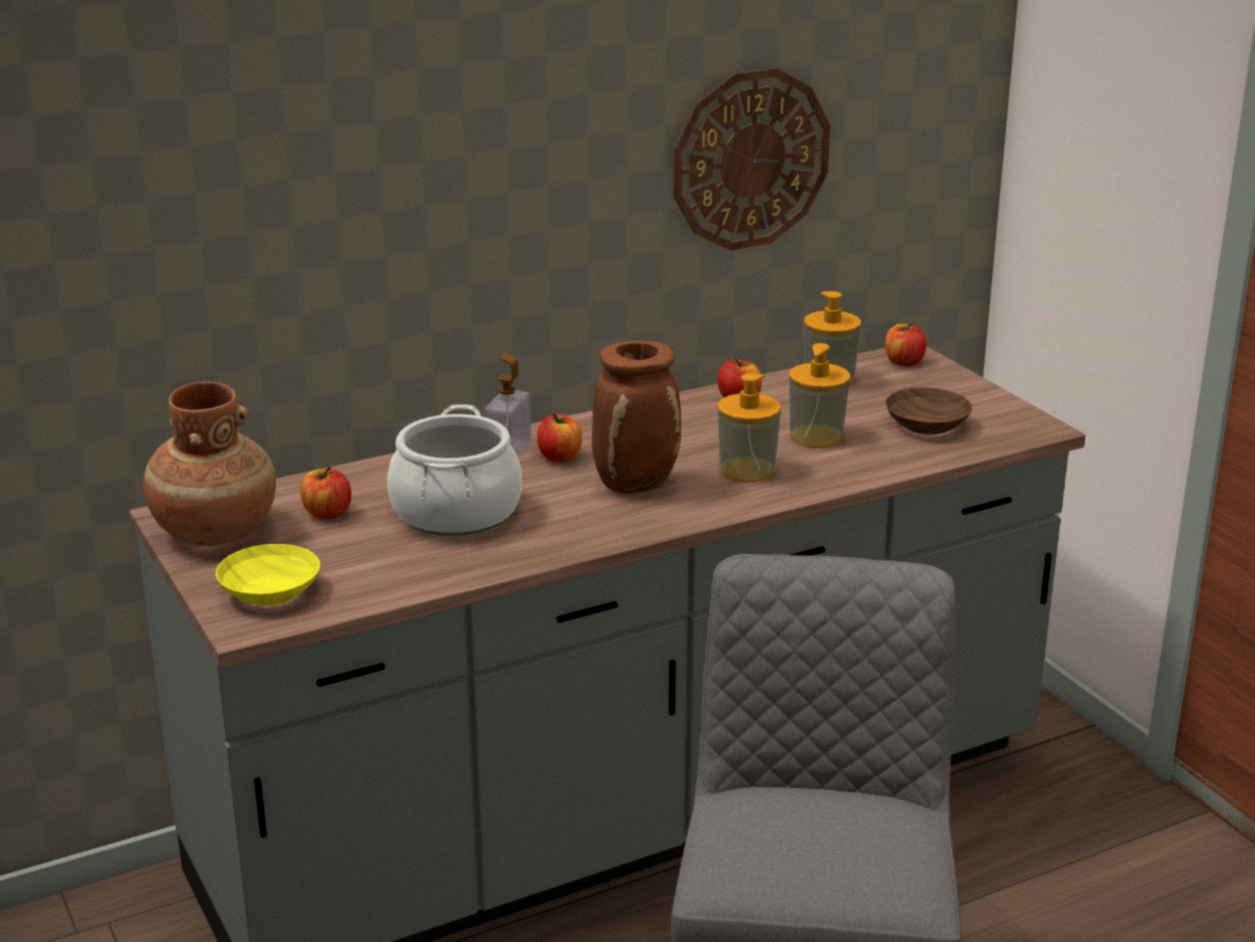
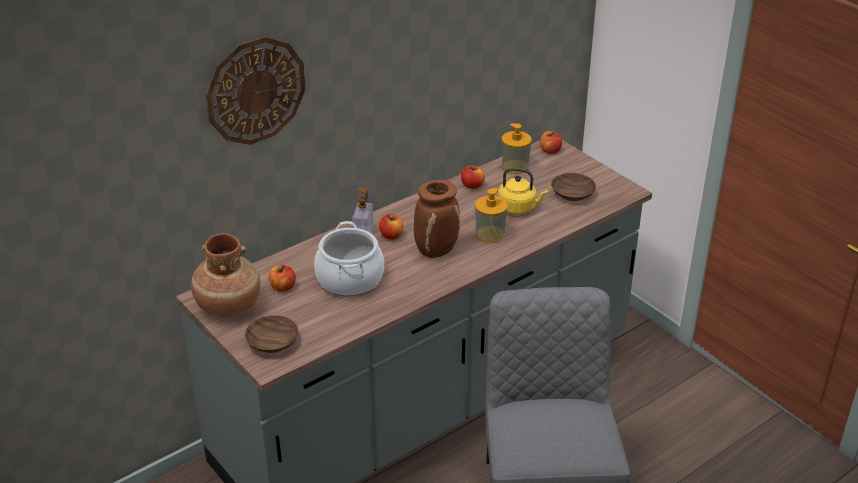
camera: 10 degrees left, 10 degrees up
yellow bowl [216,544,320,606] -> brown bowl [245,315,298,353]
wall clock [673,68,830,251] -> wall clock moved to [206,37,306,145]
soap dispenser [789,343,850,448] -> yellow kettle [498,168,548,215]

